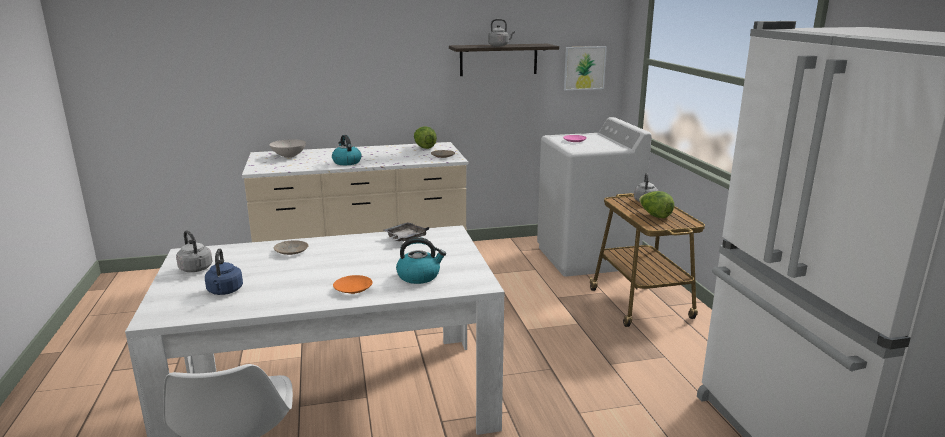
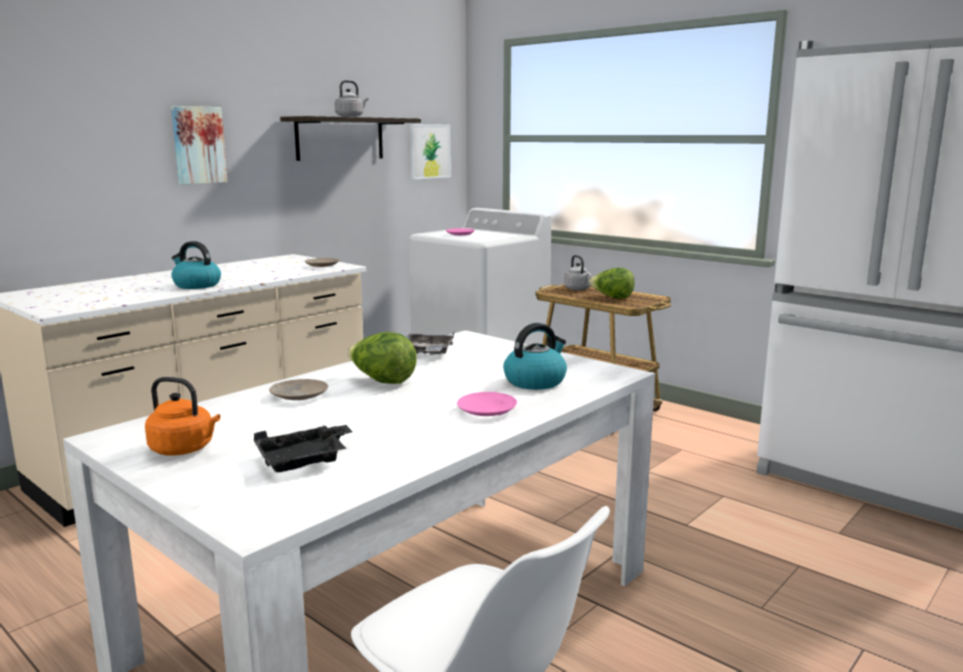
camera: 35 degrees left, 5 degrees down
grey kettle [176,230,213,272] -> orange kettle [145,377,220,456]
blue kettle [205,248,243,295] -> black tray [254,425,352,472]
white bowl [269,139,306,158] -> none
orange plate [333,275,373,294] -> pink plate [457,392,517,416]
lettuce [414,126,437,149] -> lettuce moved to [347,332,417,384]
none -> picture [171,106,227,185]

